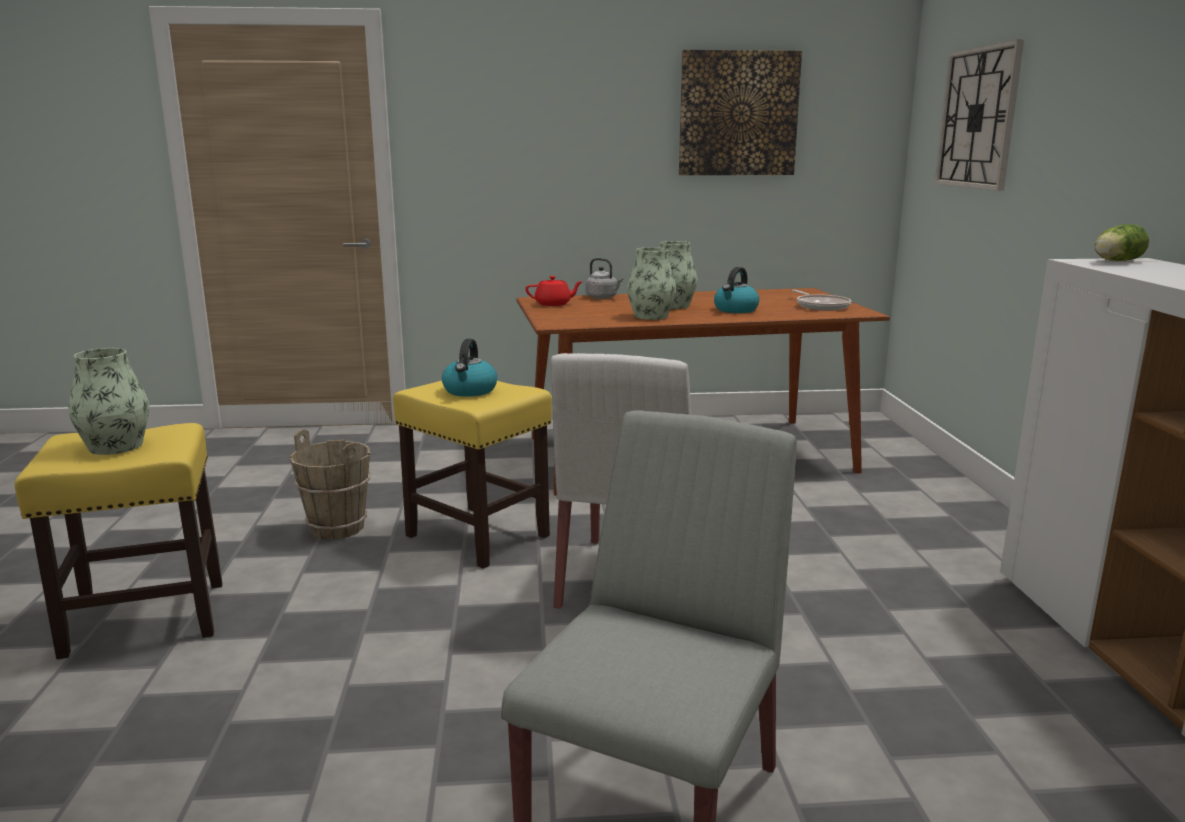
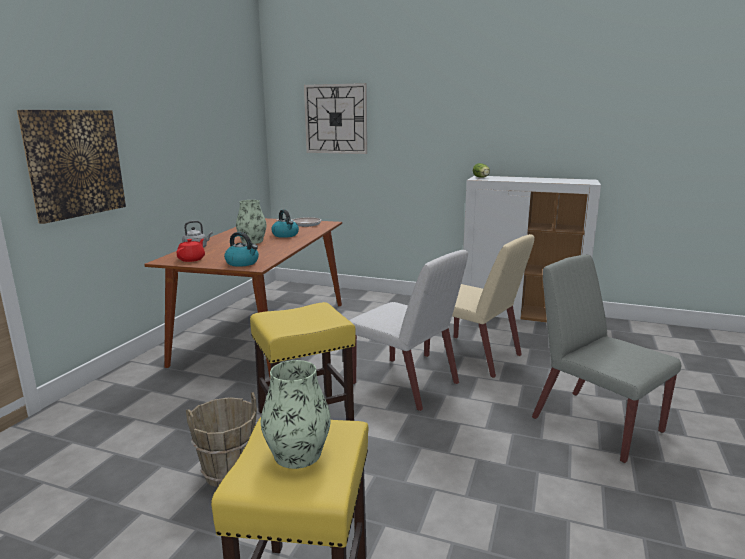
camera: 65 degrees left, 0 degrees up
kettle [442,339,498,397] -> kettle moved to [224,232,259,267]
vase [627,247,676,320] -> none
picture [679,50,802,175] -> picture moved to [17,110,126,224]
none -> beige chair [424,234,535,378]

